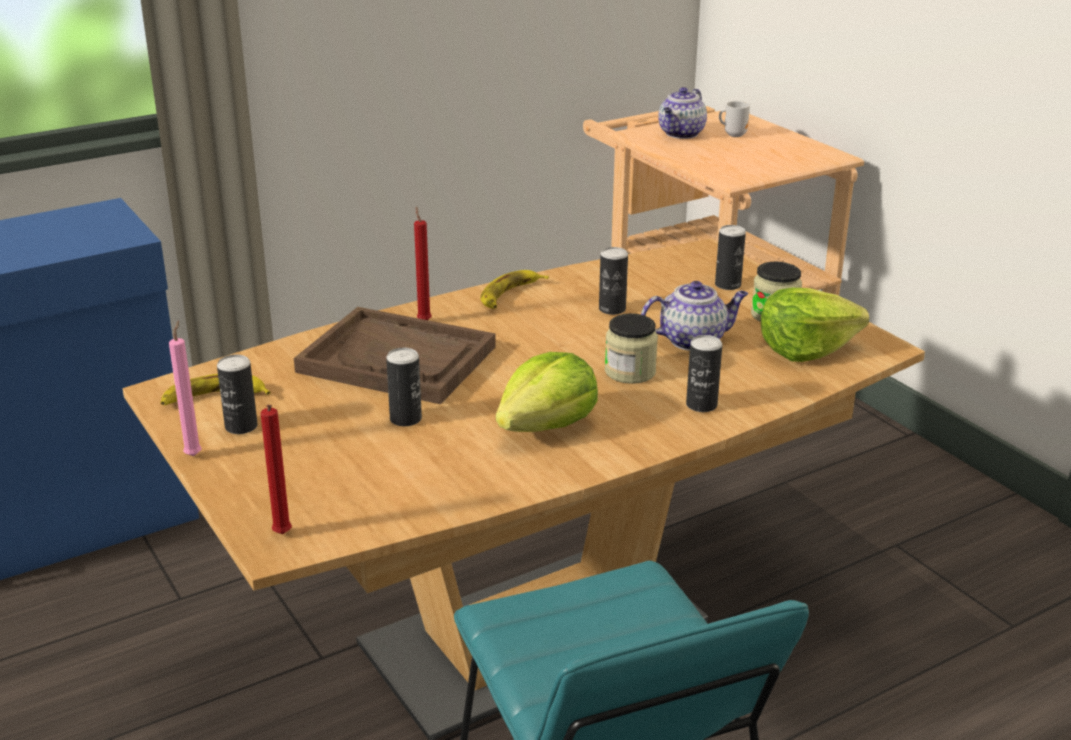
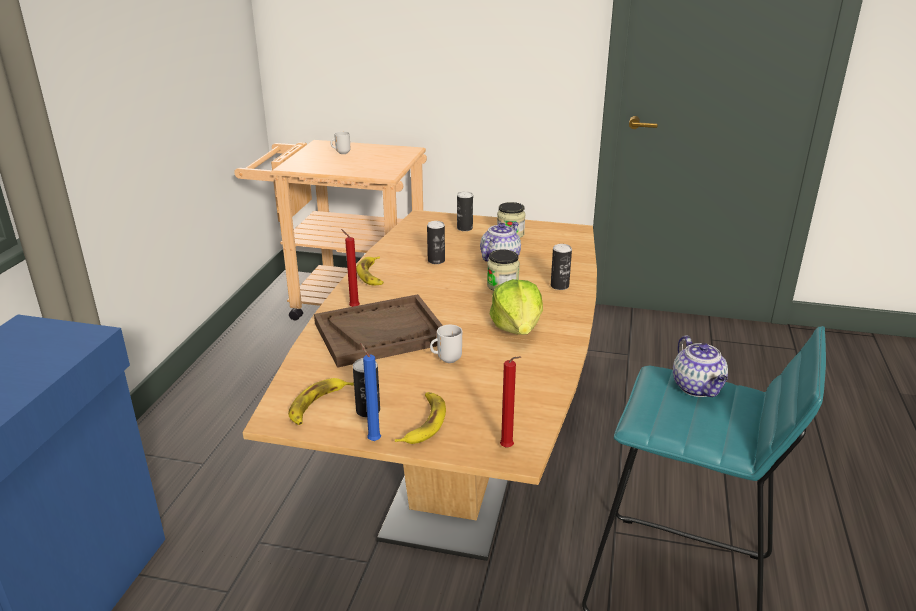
camera: 45 degrees left, 0 degrees up
pink candle [169,321,201,456] -> blue candle [360,343,381,441]
can [386,348,422,426] -> mug [430,325,462,363]
teapot [658,87,707,139] -> teapot moved to [673,335,728,397]
lettuce [761,288,869,362] -> none
none -> banana [395,392,446,444]

